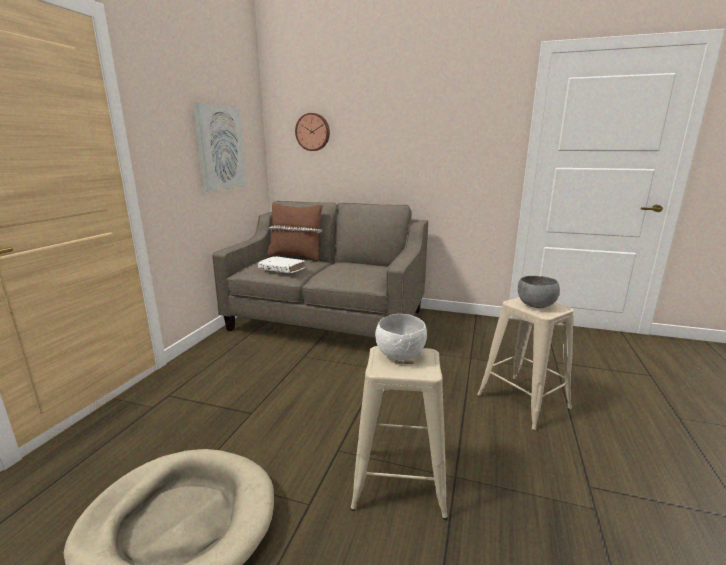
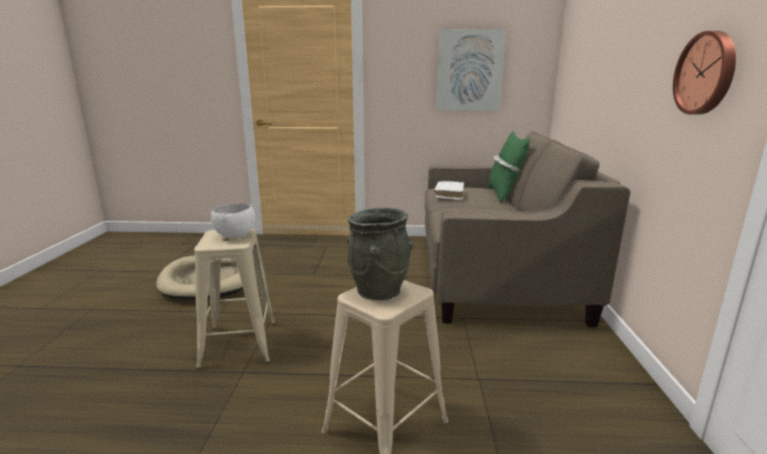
camera: 75 degrees right, 0 degrees up
brown pillow [266,202,323,262] -> green pillow [488,131,531,203]
wall clock [295,113,330,151] -> wall clock moved to [673,31,736,115]
grey bowl [518,276,560,308] -> grey vase [347,208,413,300]

